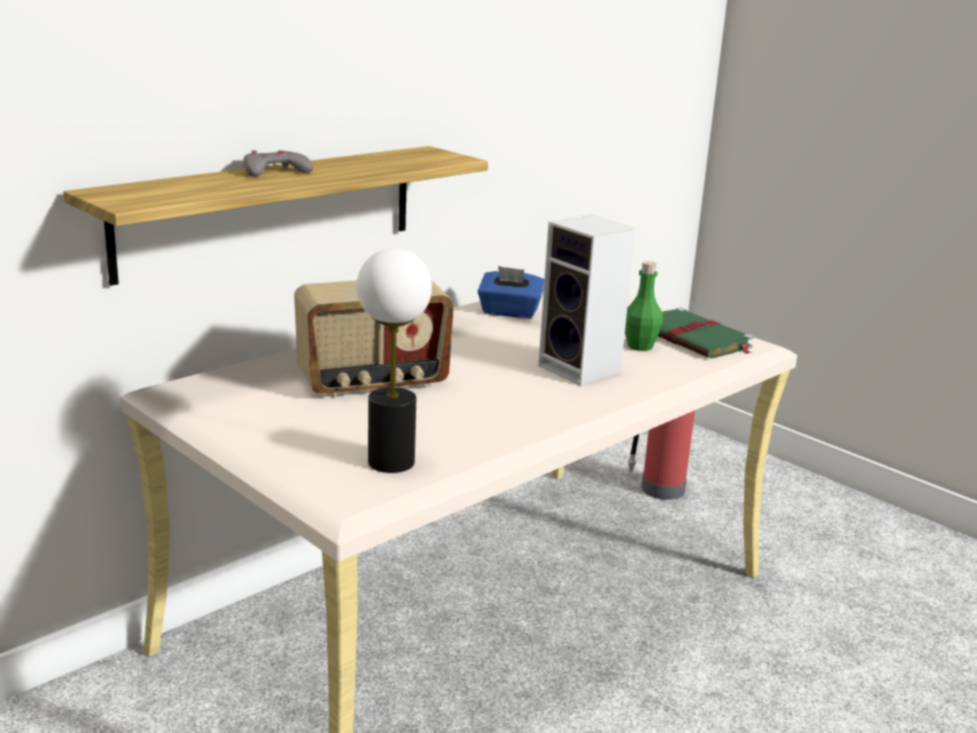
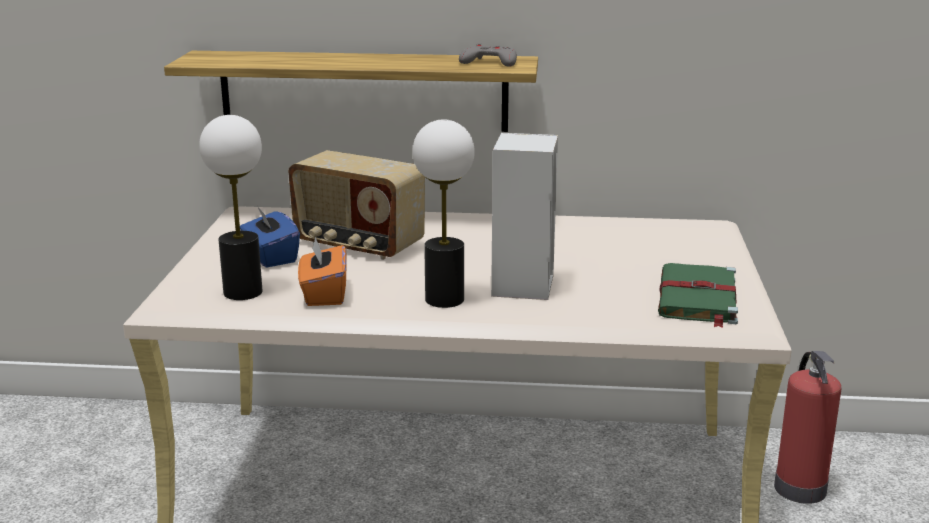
camera: 50 degrees right, 0 degrees up
grey game controller [243,150,313,177] -> grey game controller moved to [459,43,517,67]
blue tissue box [477,266,544,319] -> blue tissue box moved to [240,207,300,268]
green bottle [625,261,663,351] -> none
none -> orange tissue box [298,237,347,306]
none -> table lamp [413,119,475,308]

